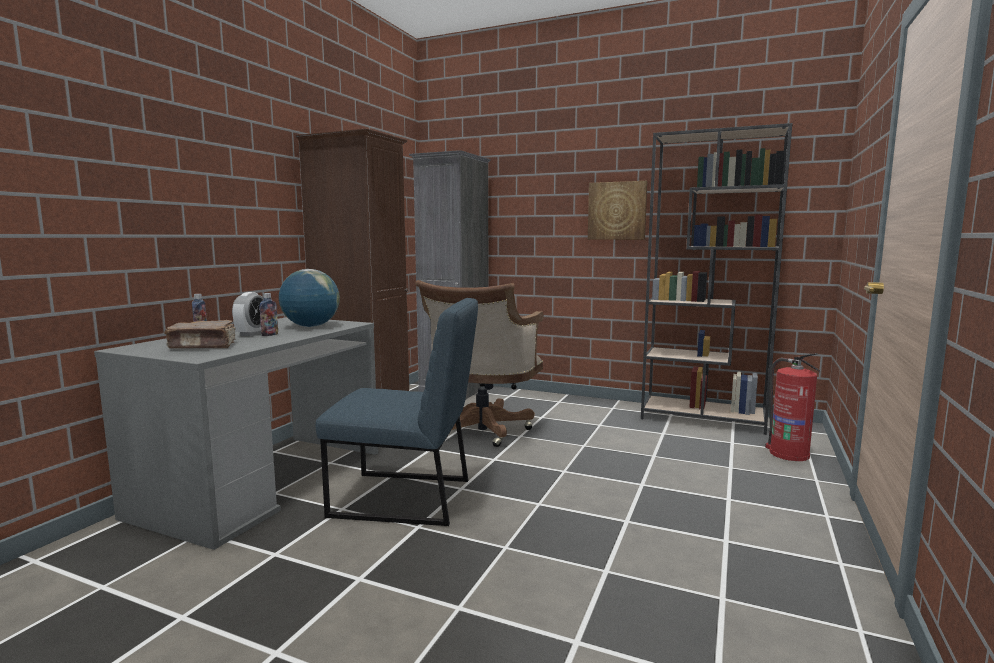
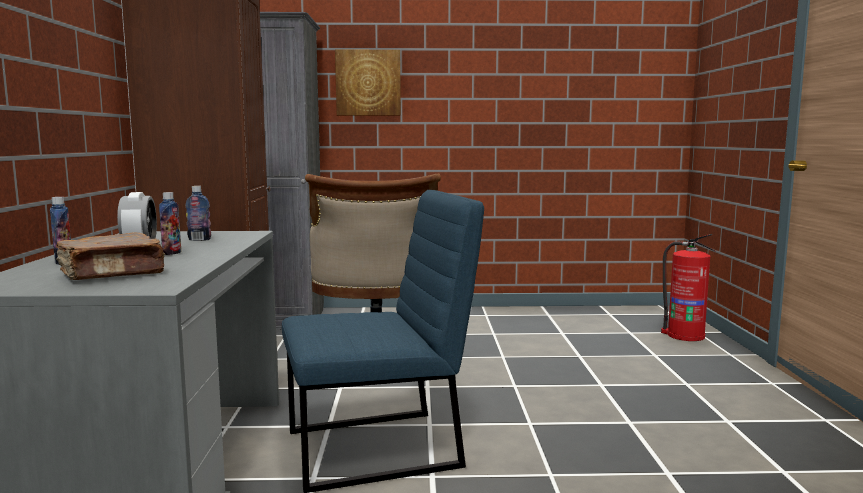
camera: 25 degrees left, 0 degrees up
globe [279,269,340,327] -> bottle [186,186,211,241]
picture [588,181,647,240] -> picture moved to [335,50,401,116]
bookcase [641,123,792,435] -> none

